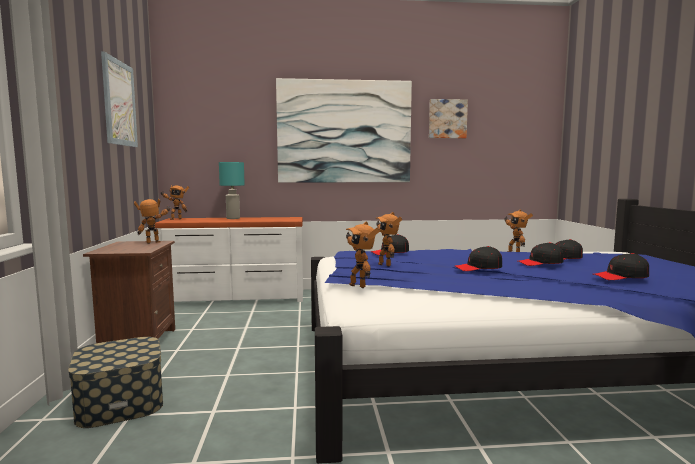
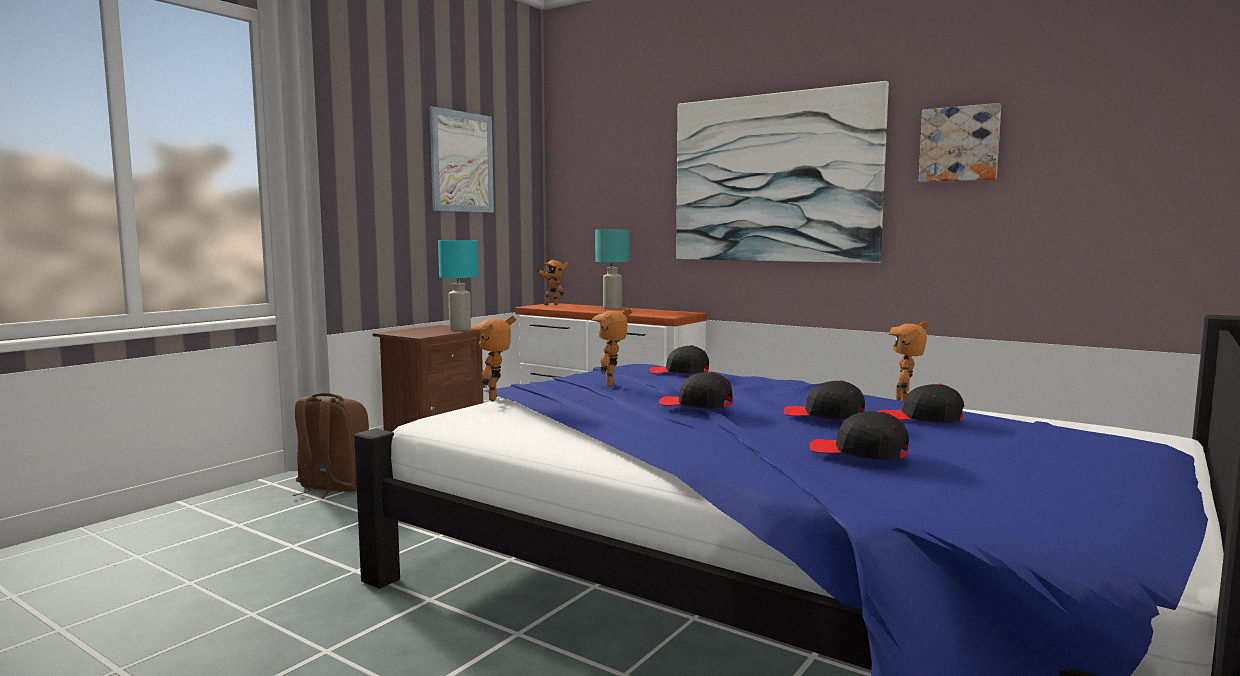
camera: 40 degrees right, 0 degrees up
storage box [68,337,163,428] -> brown backpack [293,393,369,499]
toy robot [134,199,171,244] -> turquoise table lamp [438,240,478,331]

